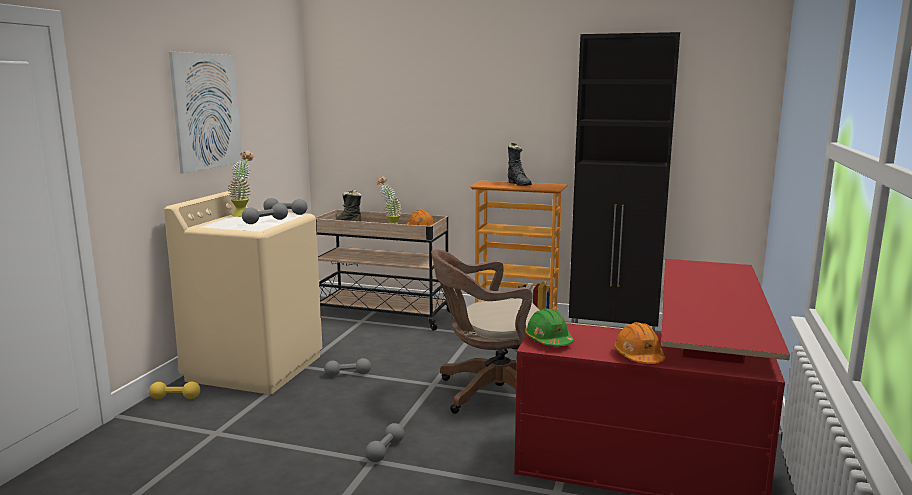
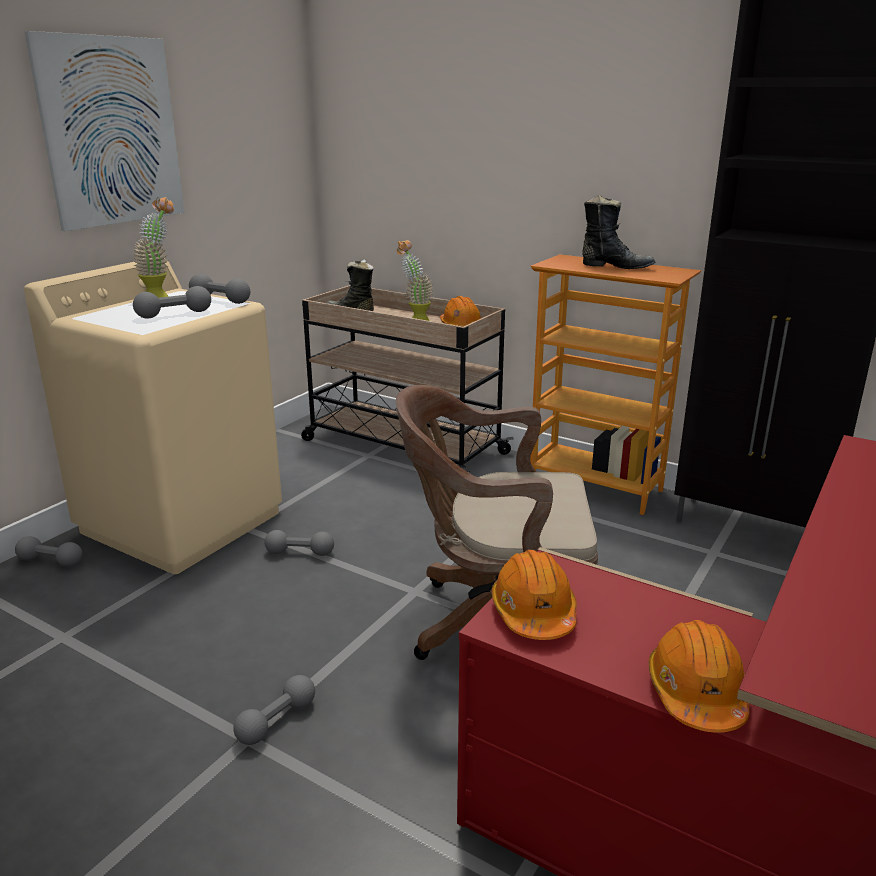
camera: 15 degrees right, 10 degrees up
yellow dumbbell [149,382,200,399] -> grey dumbbell [15,536,83,567]
black boot [508,143,532,186] -> black boot turned 60 degrees counterclockwise [582,195,656,269]
green hard hat [525,308,574,346] -> orange hard hat [492,550,577,640]

